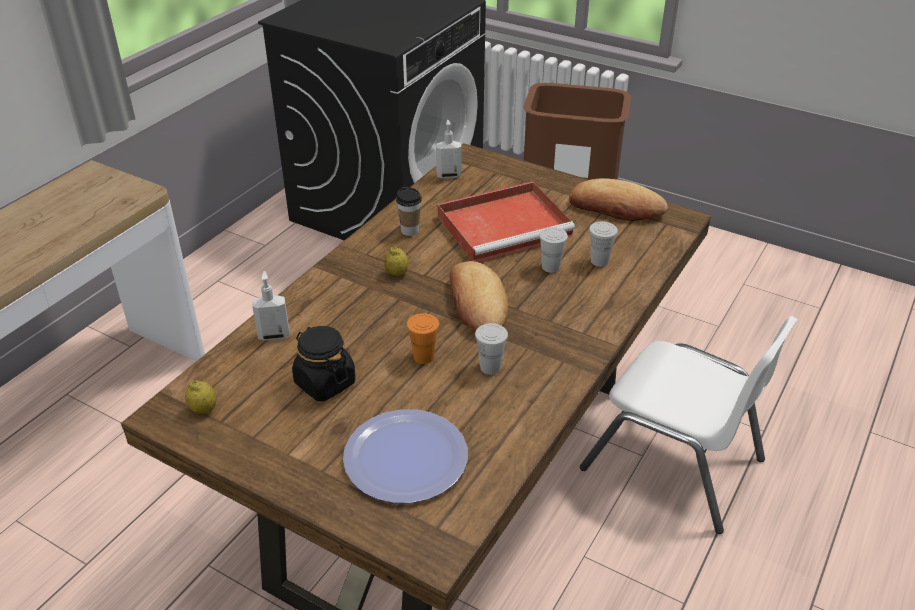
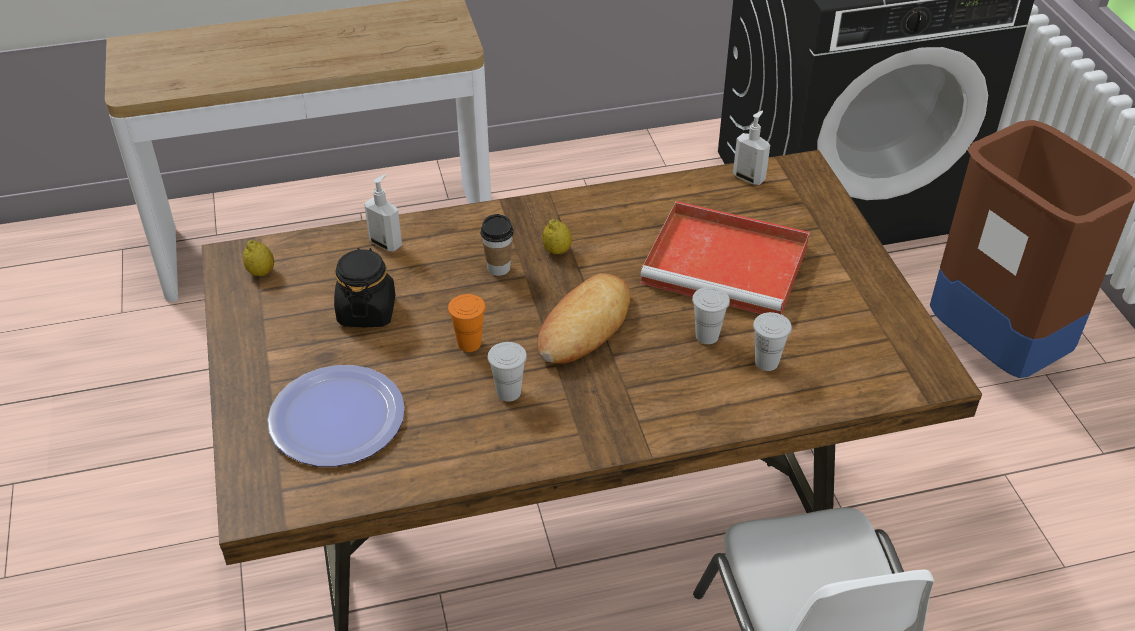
camera: 45 degrees right, 5 degrees up
cup [396,187,422,236] -> cup moved to [480,214,513,276]
bread [569,178,668,221] -> none

